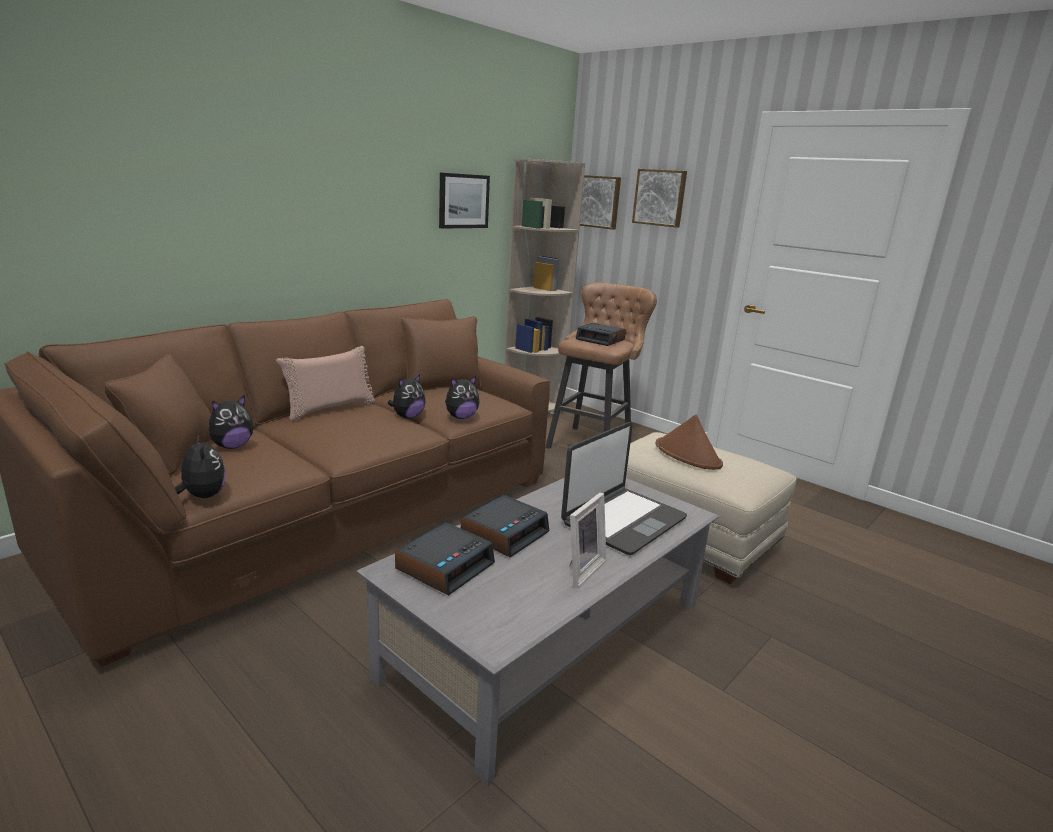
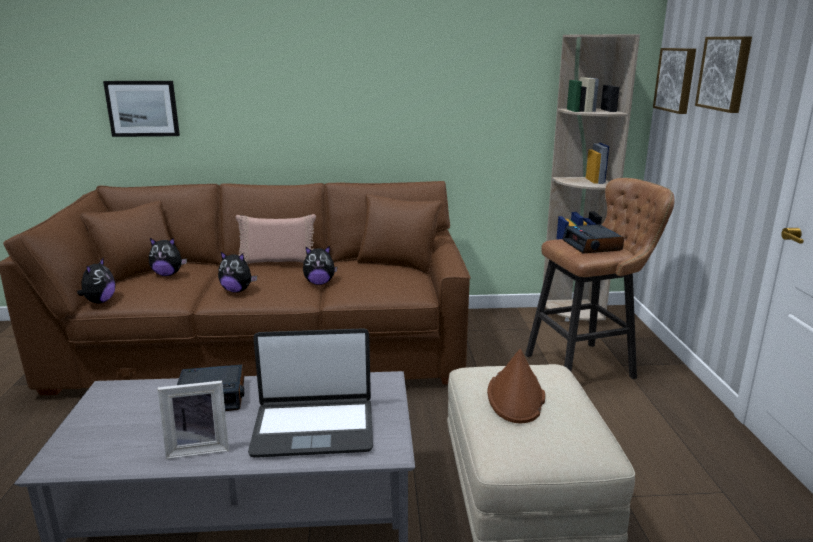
camera: 45 degrees right, 0 degrees up
alarm clock [395,523,495,596] -> none
picture [439,173,490,229] -> picture moved to [103,81,180,137]
plush toy [445,376,480,419] -> plush toy moved to [218,252,257,293]

